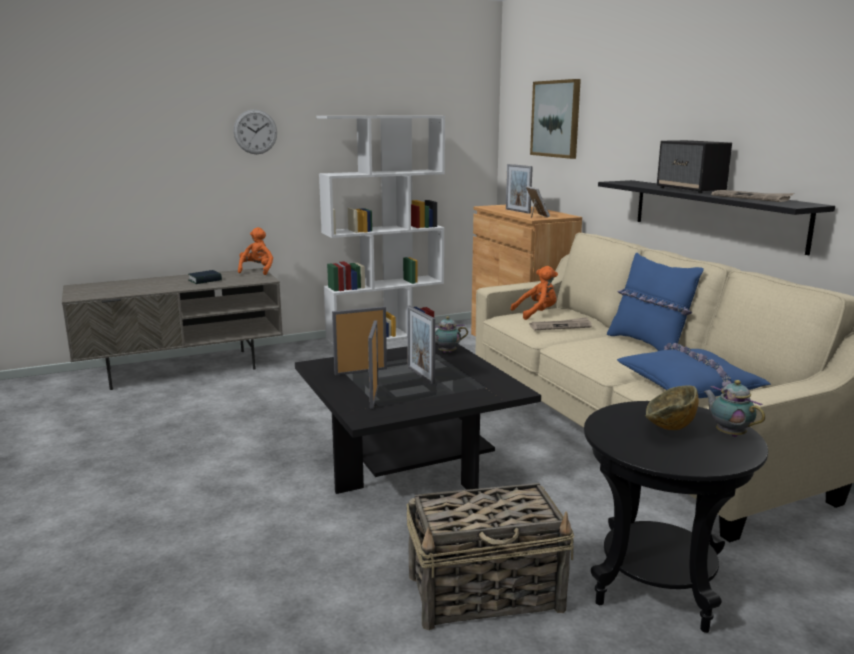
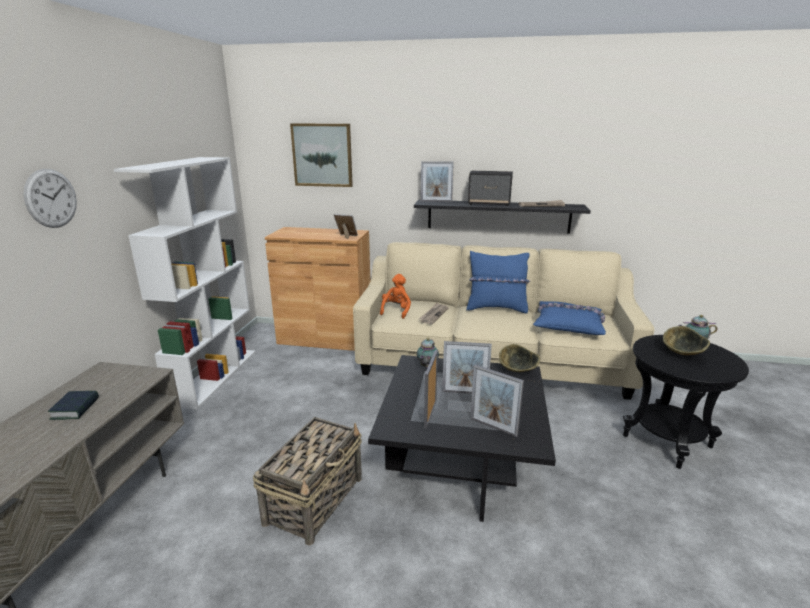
camera: 55 degrees left, 5 degrees up
orange plush toy [238,227,273,275] -> none
basket [406,483,575,630] -> basket moved to [253,417,362,546]
picture frame [506,164,533,214] -> picture frame moved to [421,161,454,202]
none -> bowl [499,344,540,372]

